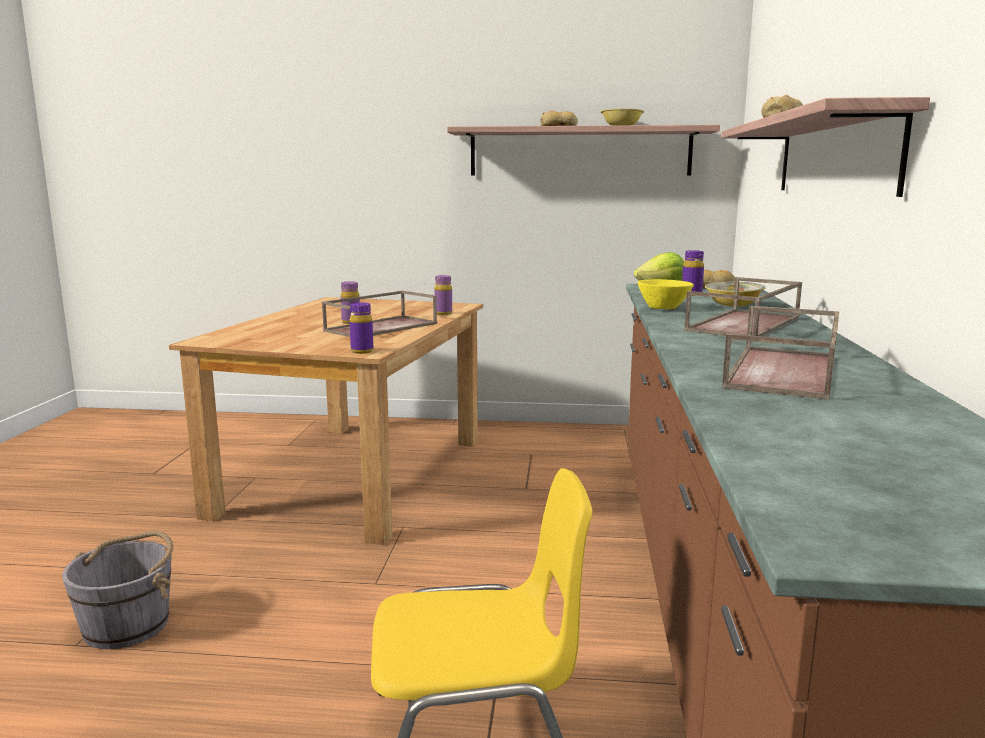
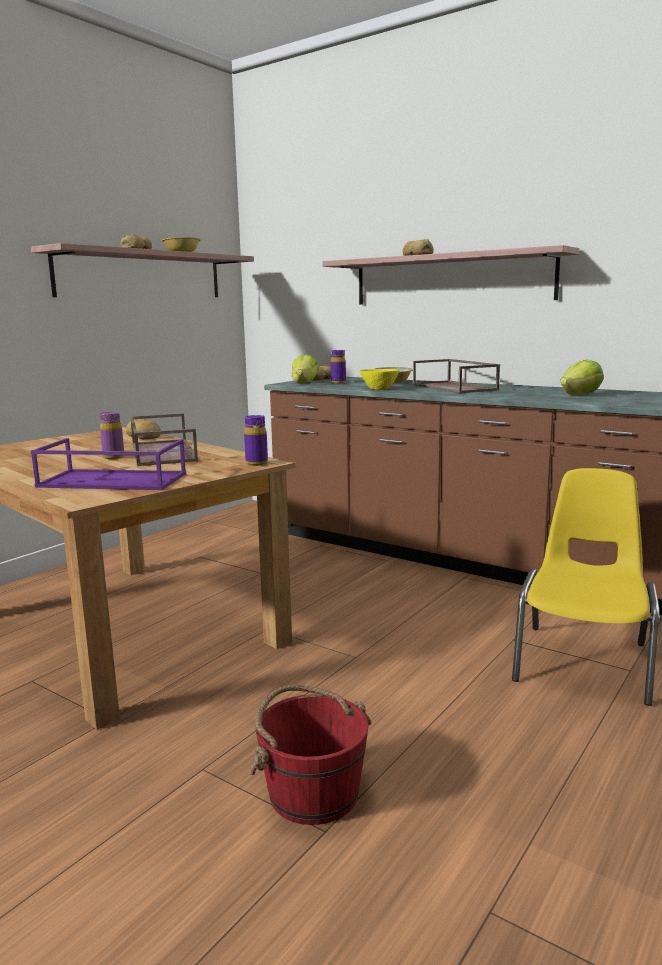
camera: 60 degrees left, 0 degrees up
grey bucket [62,531,173,649] -> red bucket [249,685,372,825]
purple bottle [434,275,452,315] -> bread [126,419,161,439]
brown tray [722,306,839,400] -> lettuce [560,360,604,395]
none -> purple tray [31,438,186,490]

